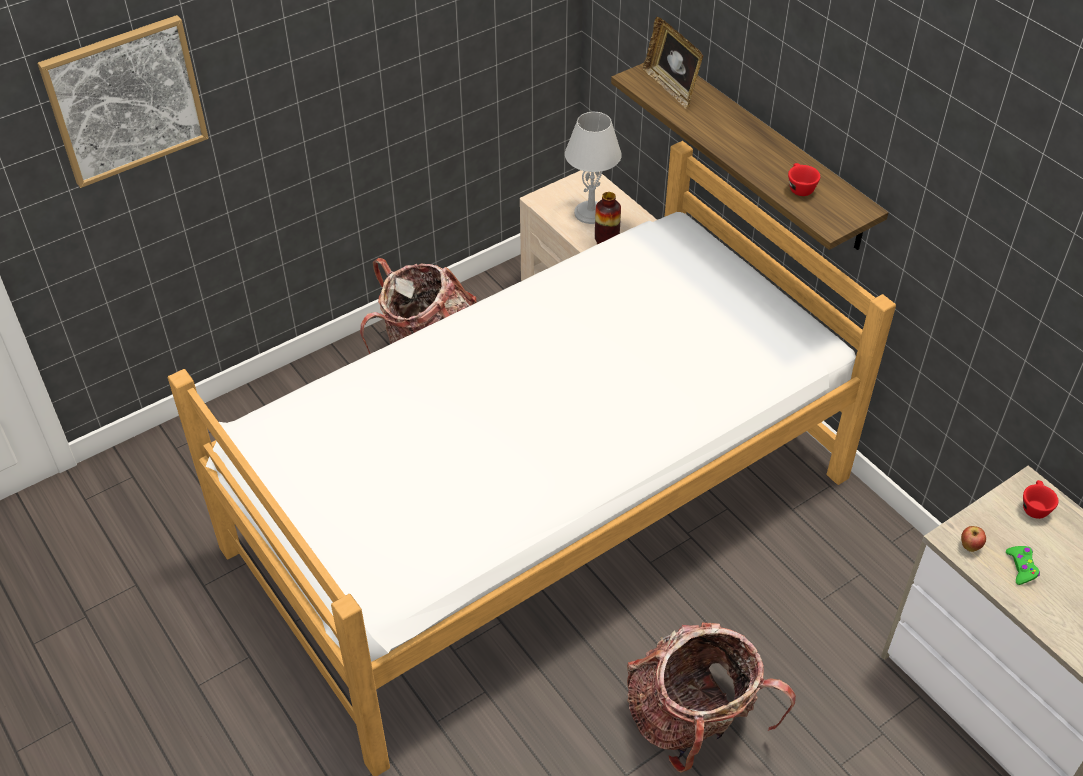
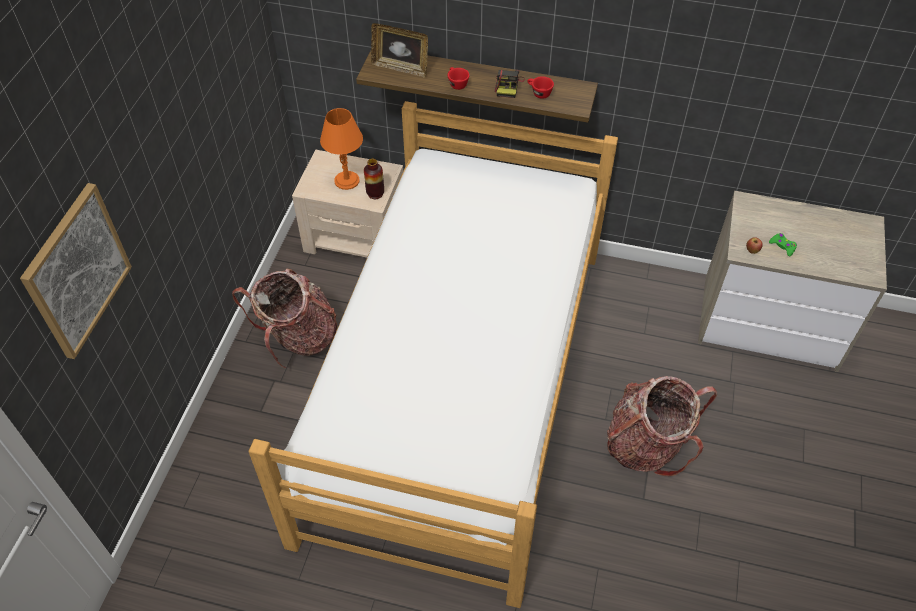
camera: 40 degrees left, 5 degrees up
grey table lamp [565,112,622,224] -> orange table lamp [320,108,363,190]
red cup [1023,480,1058,519] -> red cup moved to [448,67,470,90]
none -> camera [495,70,525,98]

